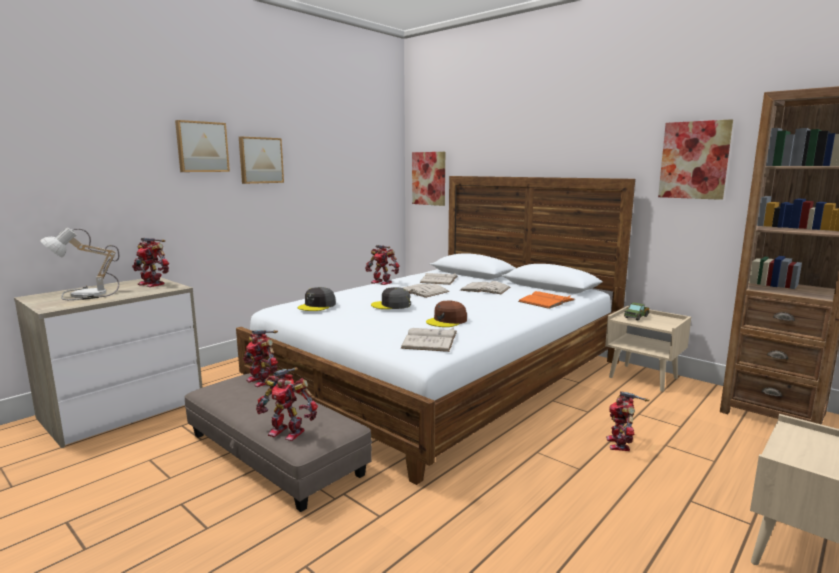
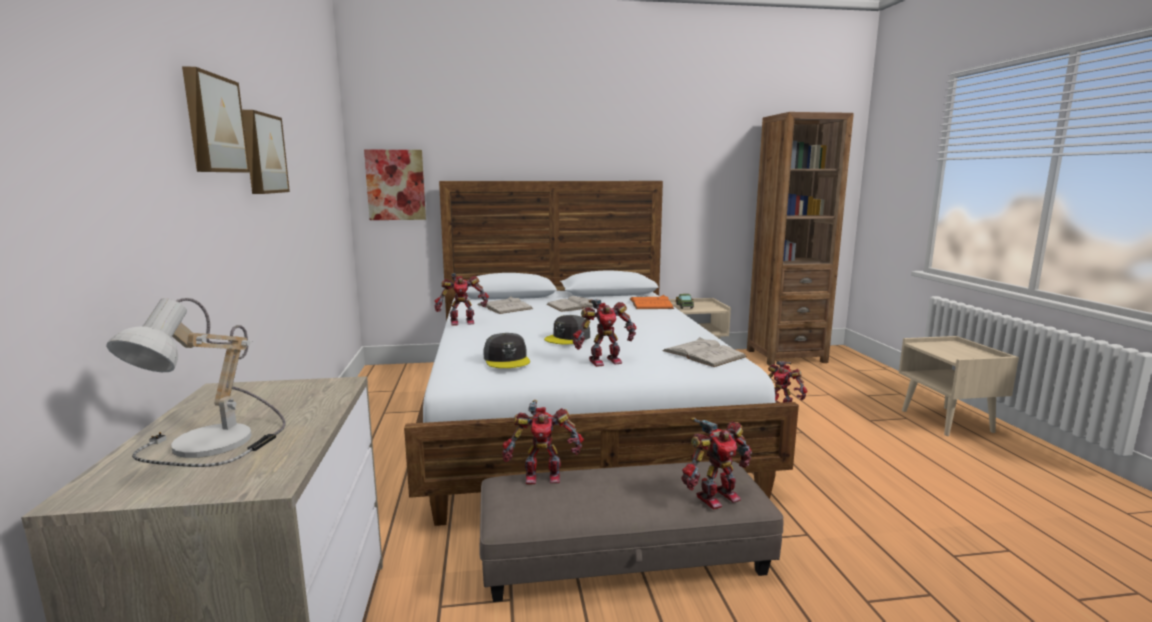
camera: 50 degrees left, 0 degrees up
toy robot [132,238,169,287] -> toy robot moved to [573,299,636,367]
white book [403,284,449,298] -> none
brown cap [426,301,467,327] -> none
picture [658,119,733,200] -> none

